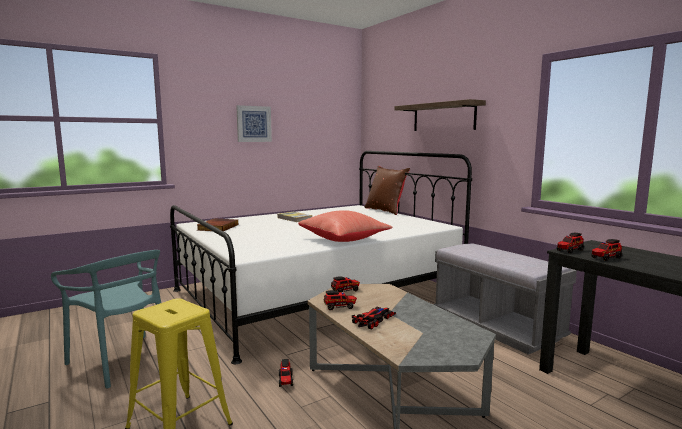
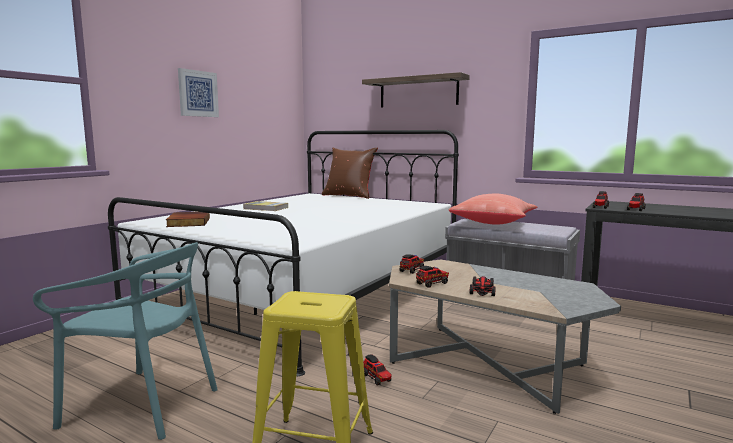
camera: 25 degrees left, 0 degrees up
red pillow [298,210,393,242] -> red pillow moved to [448,194,537,225]

